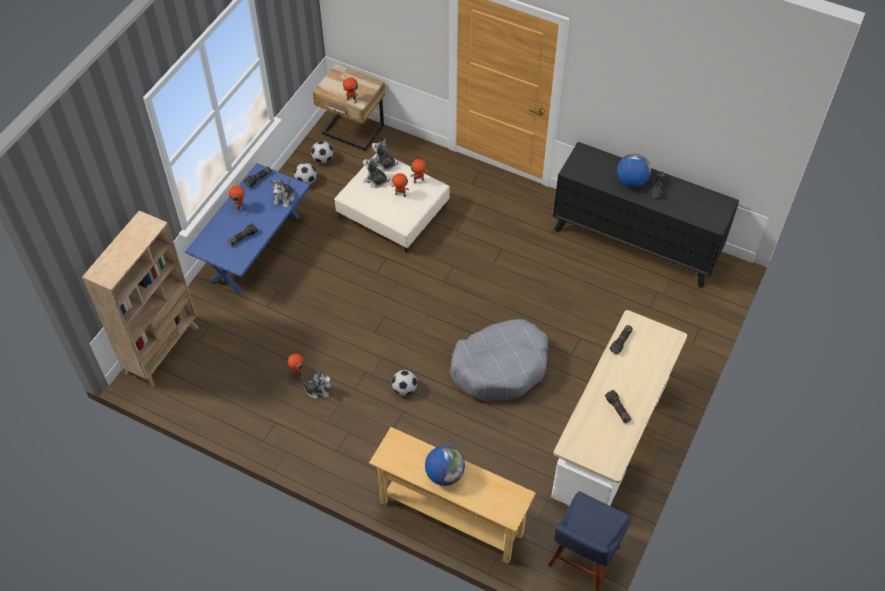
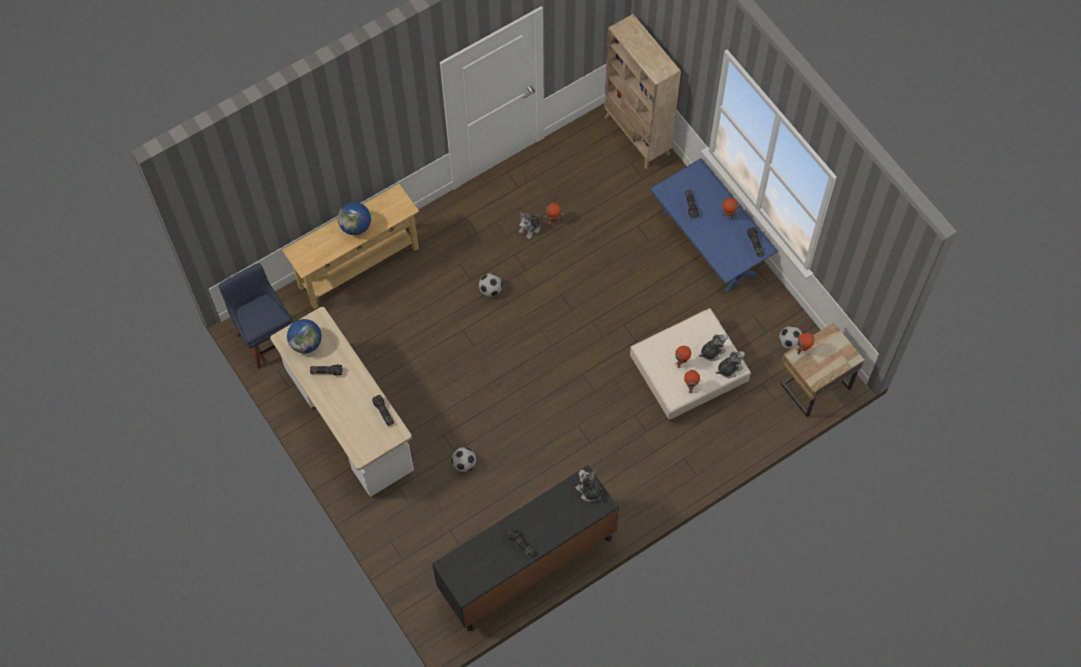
camera: 120 degrees right, 10 degrees up
plush toy [270,179,295,208] -> plush toy moved to [575,470,603,502]
football [294,163,317,184] -> football moved to [451,447,476,472]
grey dog bed [450,319,548,401] -> none
globe [617,153,651,187] -> globe moved to [287,319,322,353]

